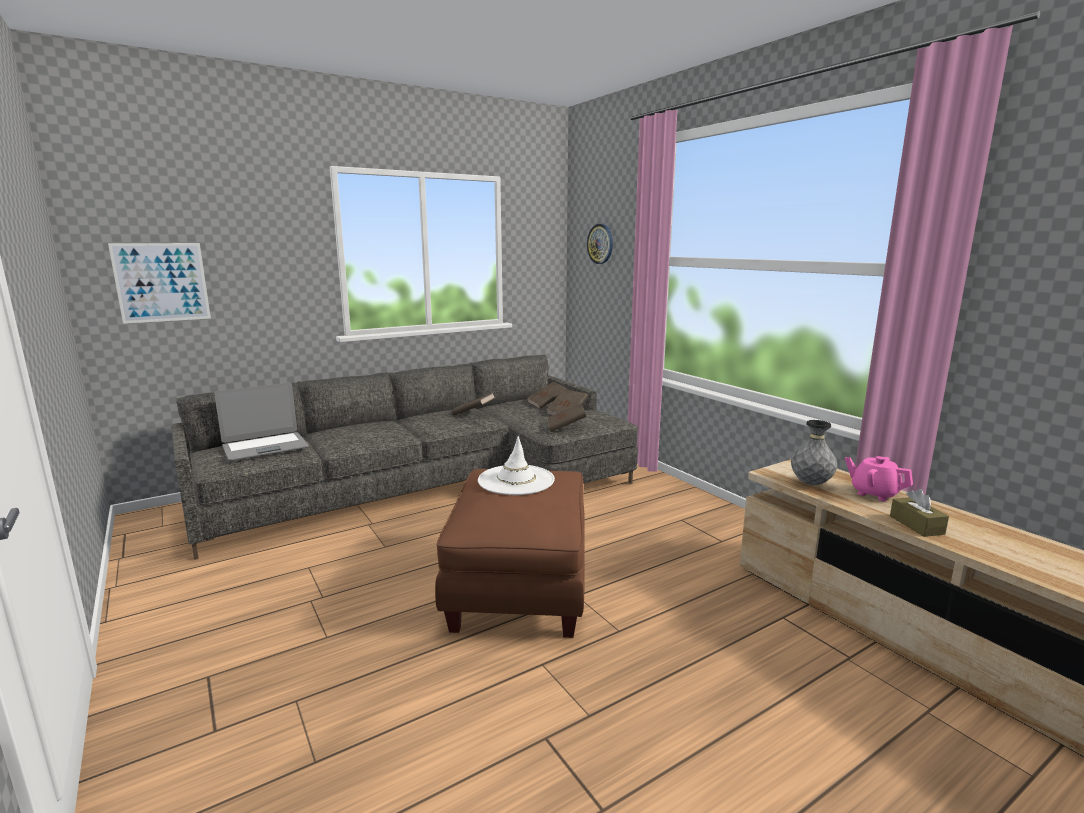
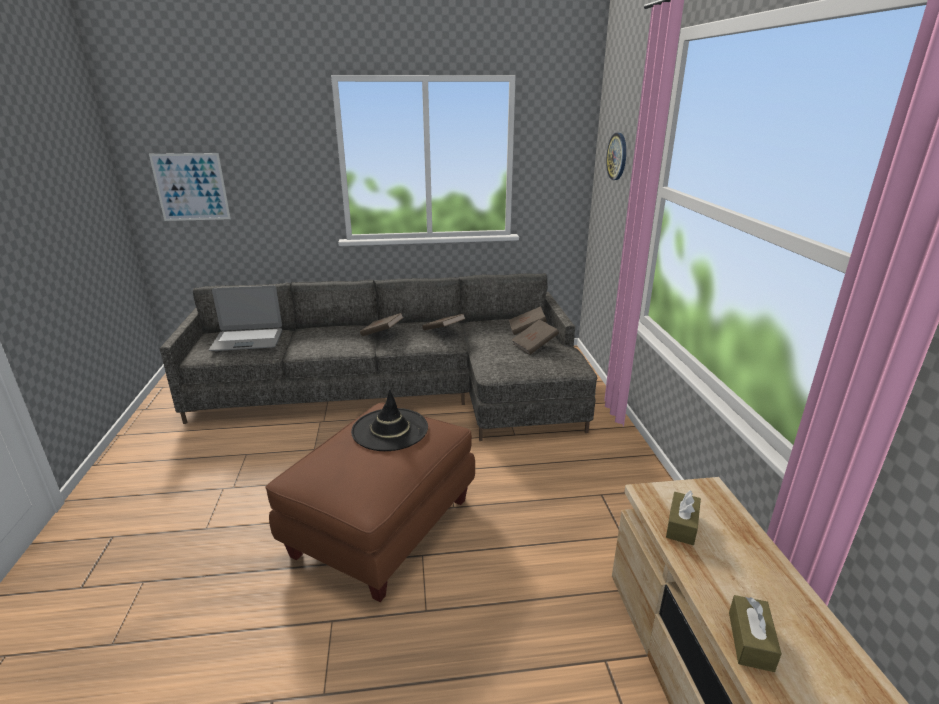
camera: 25 degrees right, 10 degrees up
white hat [478,436,555,495] -> black hat [351,389,428,451]
brown book [547,403,587,432] -> brown book moved to [360,313,404,336]
grey vase [791,420,837,485] -> brown tissue box [666,491,701,545]
pink teapot [845,456,913,501] -> none

